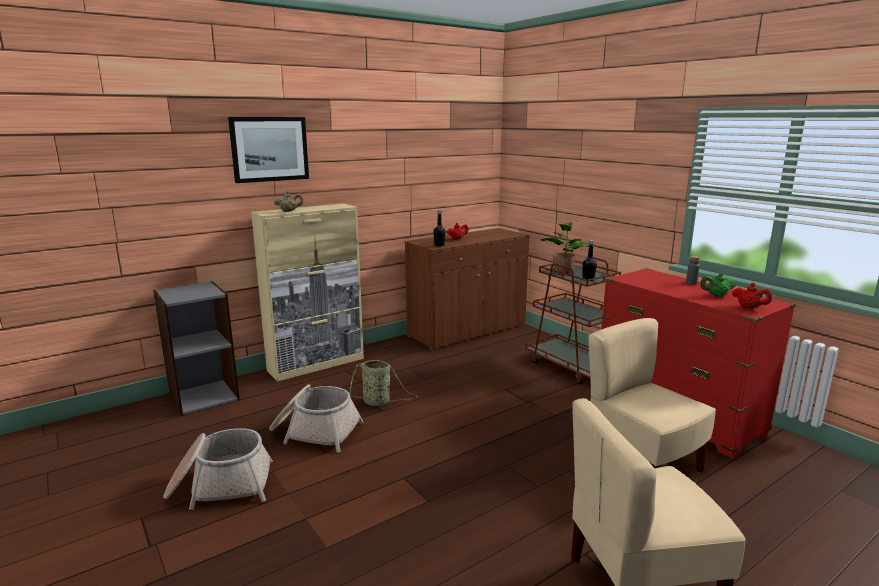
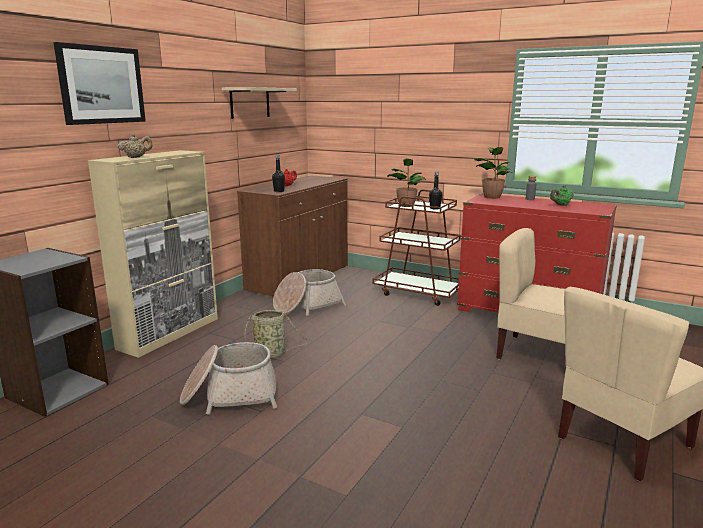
camera: 25 degrees left, 0 degrees up
basket [163,428,273,510] -> basket moved to [273,269,346,316]
red teapot [732,283,772,309] -> none
none -> beige shelf [222,87,297,119]
none -> potted plant [474,147,510,199]

